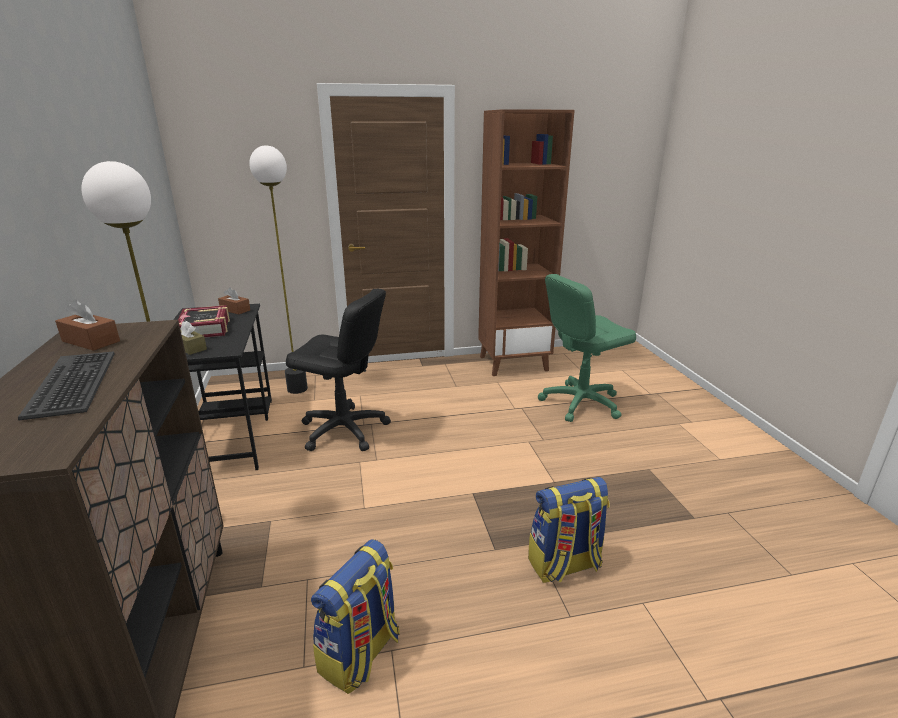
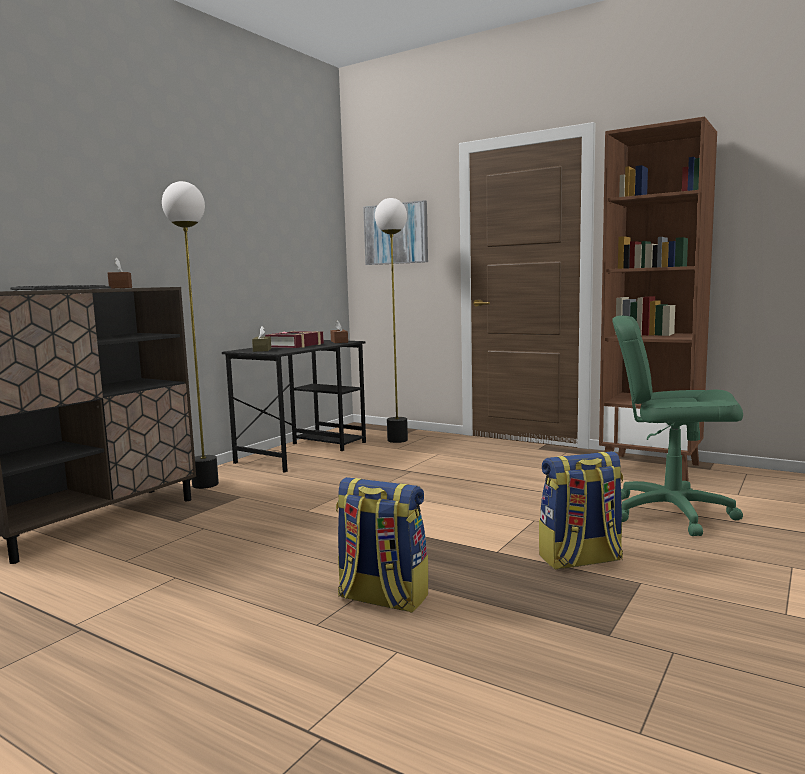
camera: 45 degrees right, 15 degrees down
black office chair [286,289,391,451] -> none
backpack [311,539,400,694] -> backpack moved to [539,451,623,570]
none -> picture [363,200,428,265]

